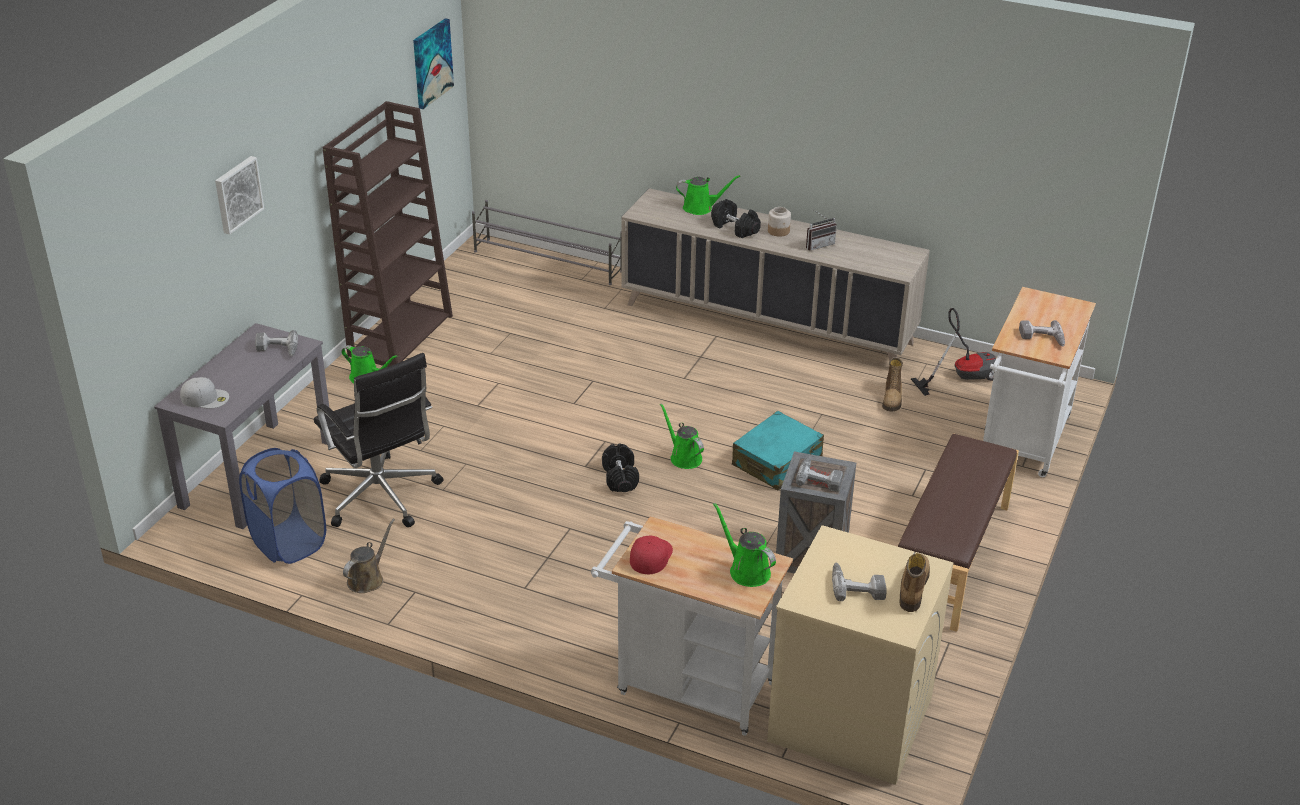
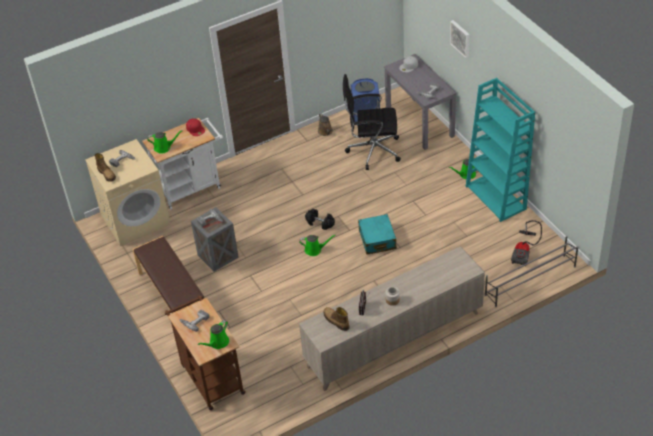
camera: 130 degrees right, 10 degrees up
brown bookcase [322,101,453,367] -> turquoise bookcase [466,78,535,222]
picture [413,18,454,109] -> none
green watering can [676,175,741,215] -> green watering can moved to [198,320,229,349]
black dumbbell [711,199,761,238] -> none
turquoise suitcase [732,411,824,491] -> turquoise suitcase moved to [358,214,397,255]
boot [882,357,903,411] -> boot moved to [323,307,350,331]
vacuum cleaner [911,308,996,396] -> vacuum cleaner moved to [511,220,542,265]
white cart [983,287,1096,477] -> brown cart [165,295,246,411]

